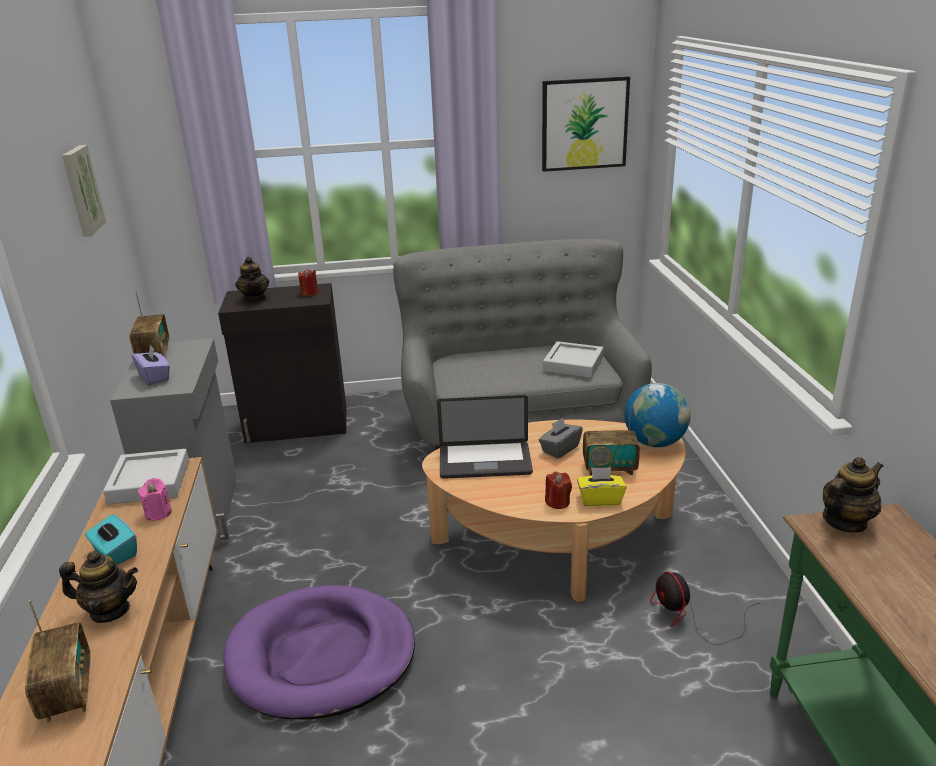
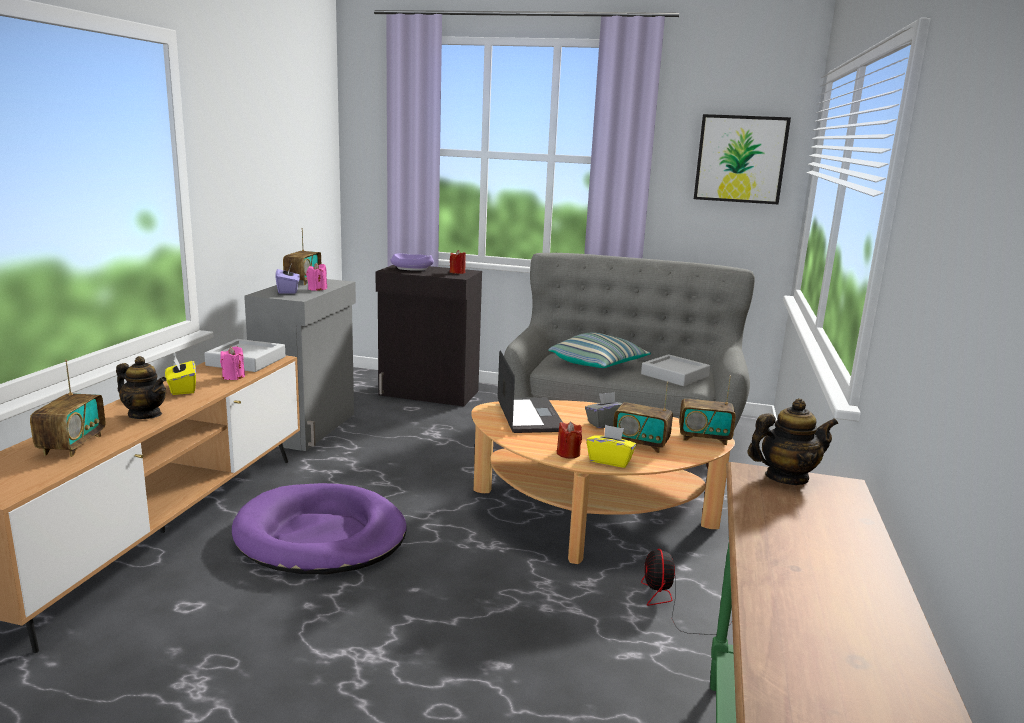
camera: 20 degrees right, 10 degrees down
picture [62,145,106,237] -> none
turquoise tissue box [85,514,137,565] -> yellow tissue box [165,356,196,395]
teapot [235,257,269,302] -> purple bowl [391,253,434,271]
laptop [437,395,533,479] -> laptop turned 120 degrees counterclockwise [498,350,562,433]
globe [624,383,691,447] -> radio [679,376,736,445]
none -> pink candle [306,263,327,291]
none -> pillow [548,332,651,368]

